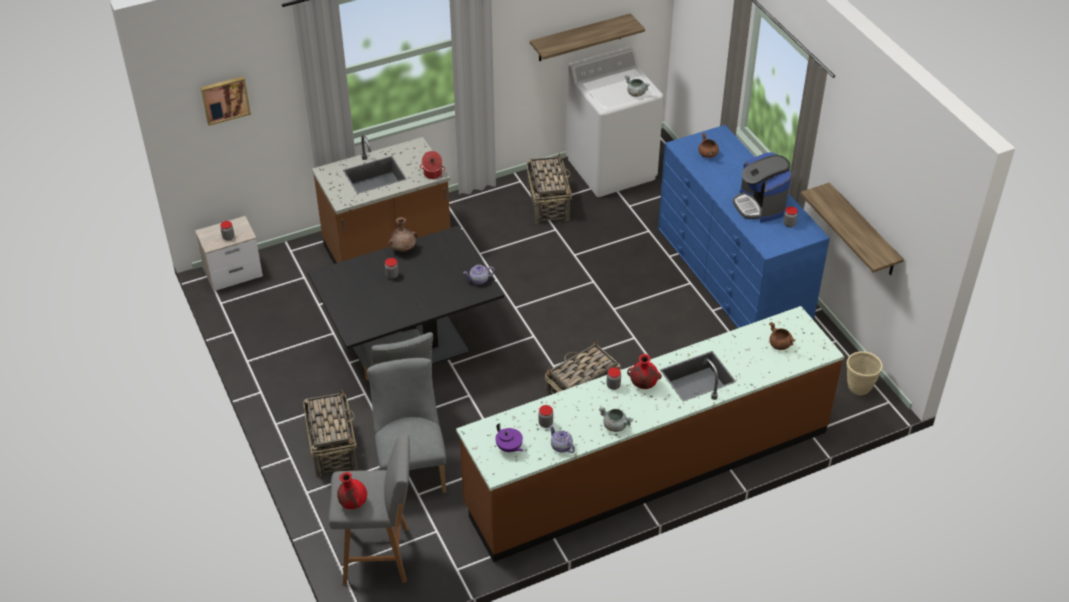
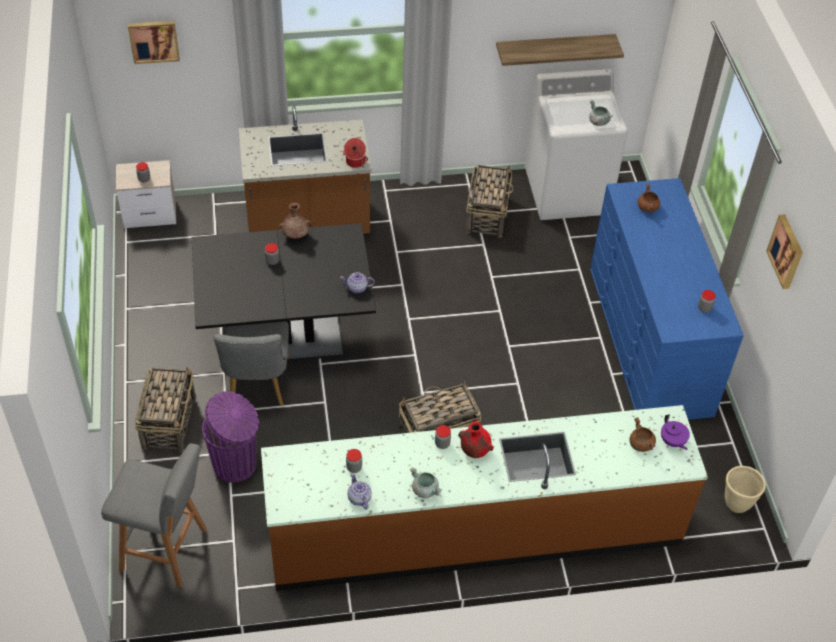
camera: 15 degrees right, 5 degrees up
red vase [337,472,367,509] -> none
grey chair [367,358,446,493] -> purple trash can [202,391,259,483]
purple teapot [495,423,523,452] -> purple teapot moved to [661,414,690,450]
coffee machine [733,152,792,223] -> none
shelf [800,182,904,275] -> none
none -> picture [766,214,803,289]

